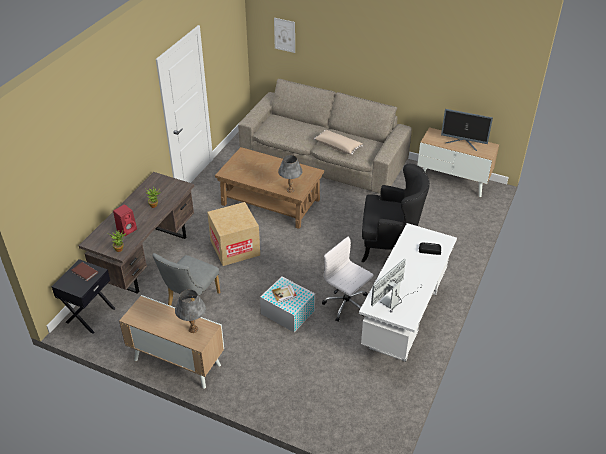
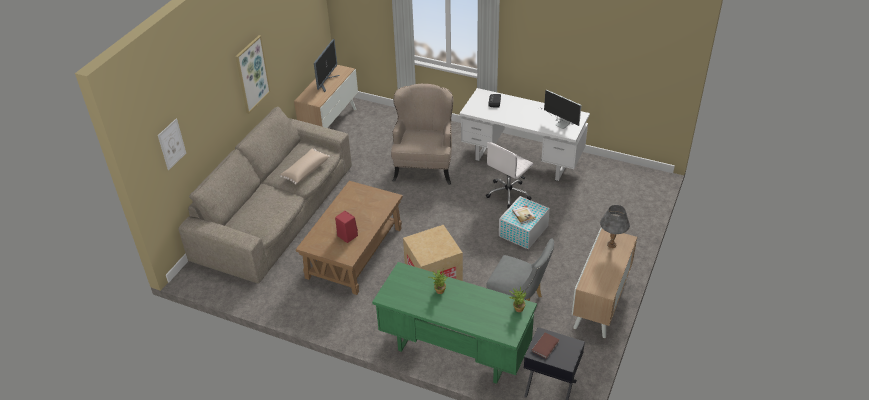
camera: 90 degrees left, 0 degrees up
brown desk [79,172,194,294] -> green desk [372,262,537,384]
red speaker [113,205,137,236] -> red speaker moved to [335,211,358,243]
grey table lamp [278,155,303,193] -> none
black armchair [362,163,430,262] -> beige armchair [391,84,453,185]
none -> picture [235,35,271,114]

